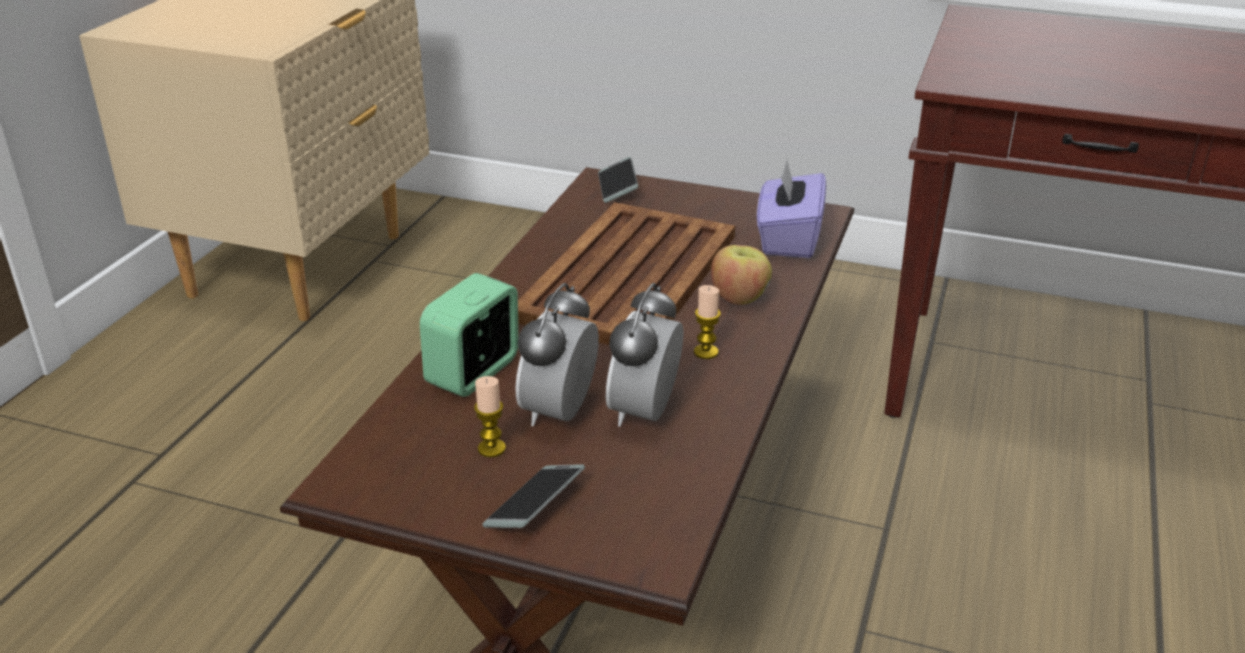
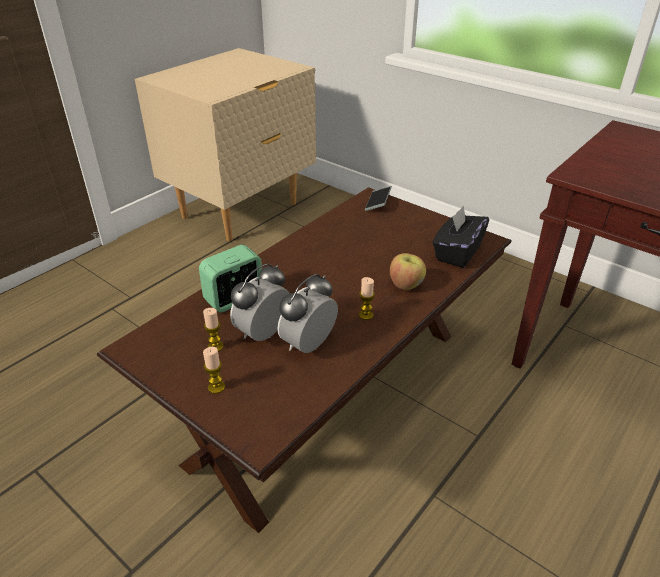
camera: 20 degrees right, 5 degrees up
phone [482,464,585,528] -> candle [203,347,225,394]
brown tray [518,202,735,345] -> none
purple tissue box [757,161,826,258] -> black tissue box [433,205,489,268]

